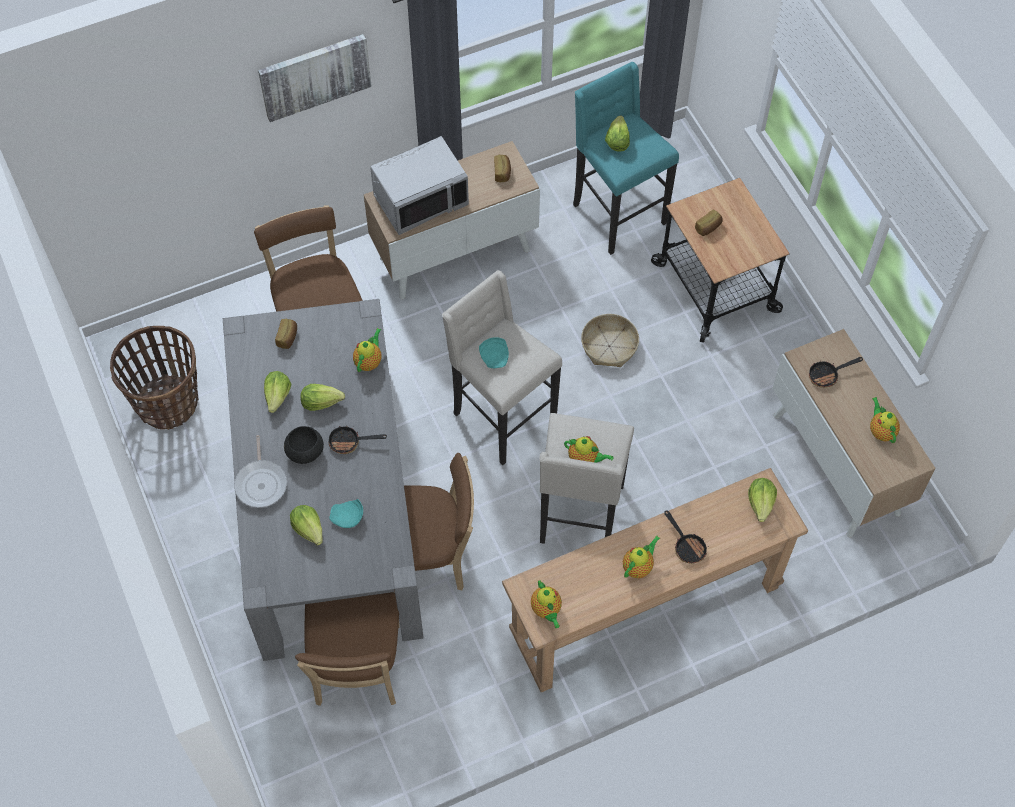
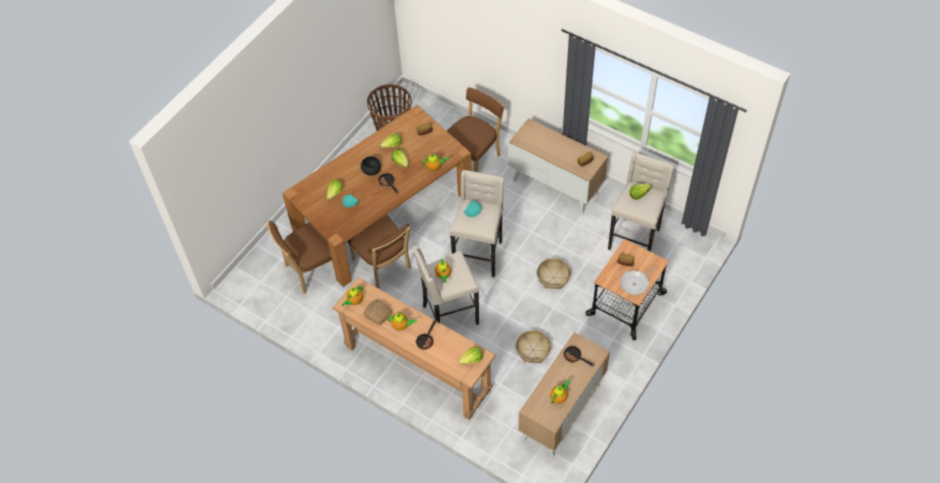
camera: 60 degrees right, 5 degrees down
grey dining table [223,299,424,661] -> brown dining table [282,105,472,287]
frying pan [234,435,287,508] -> frying pan moved to [620,266,657,295]
picture [258,34,372,122] -> none
grey microwave [370,136,469,235] -> none
turquoise stool [573,62,679,255] -> beige stool [608,152,674,252]
none -> bread [363,300,392,325]
none -> basket [516,330,551,363]

